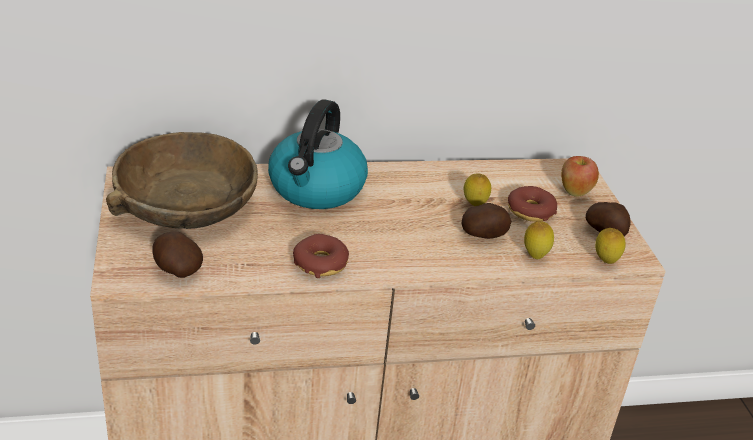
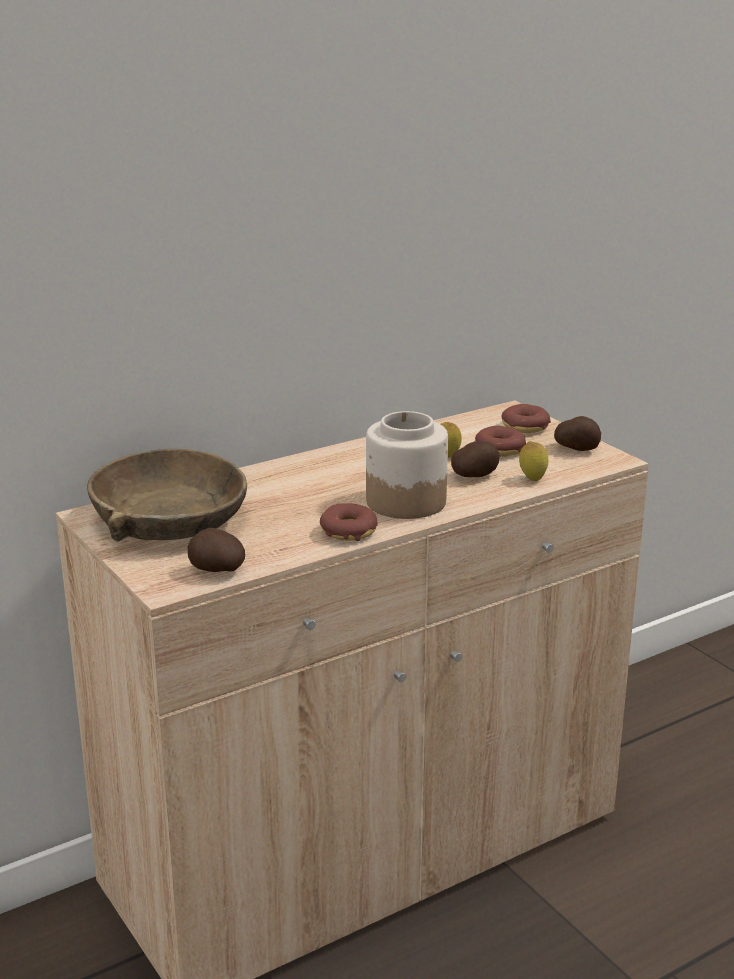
camera: 20 degrees left, 10 degrees down
kettle [268,99,368,209] -> none
apple [561,156,599,197] -> donut [502,404,551,433]
lemon [595,228,626,264] -> none
none -> jar [366,411,448,519]

